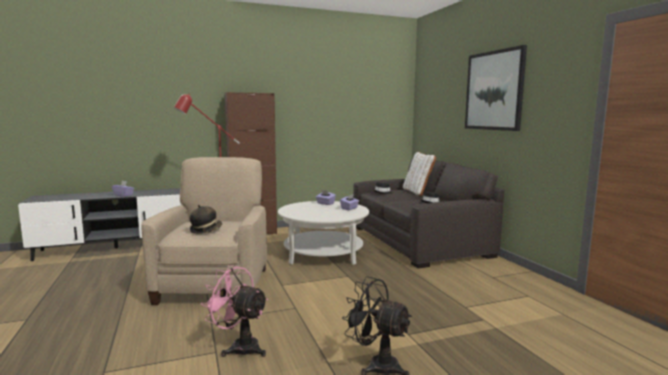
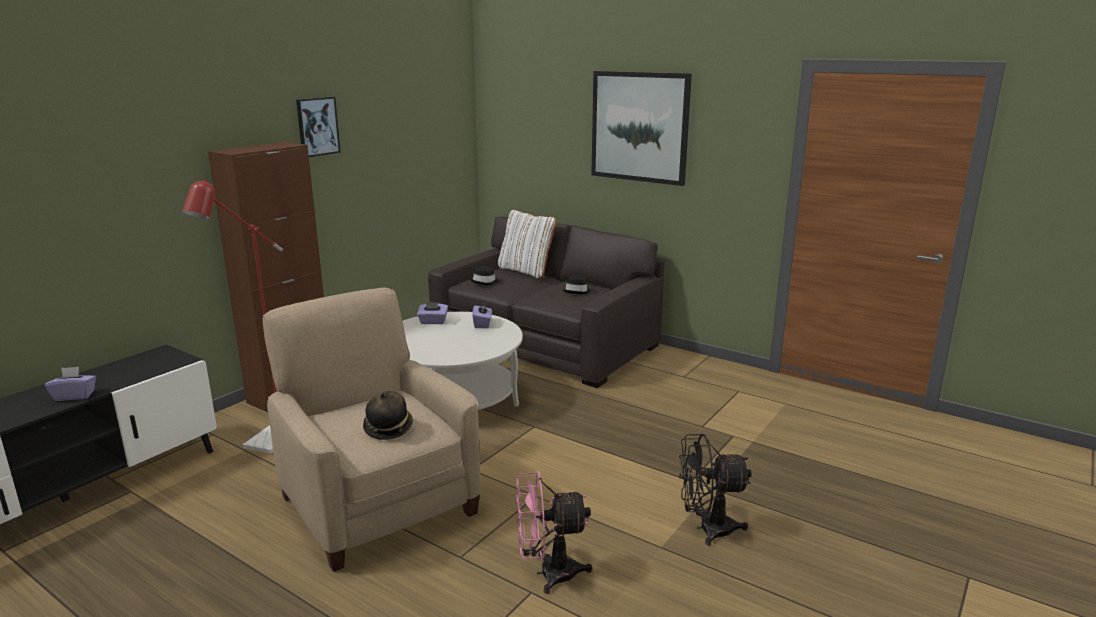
camera: 35 degrees left, 10 degrees up
none -> picture [296,97,341,157]

